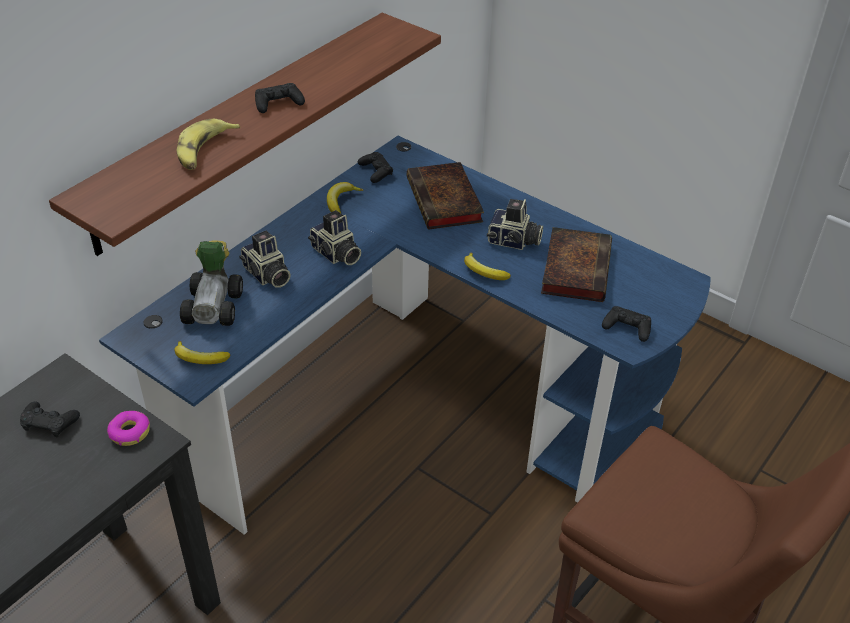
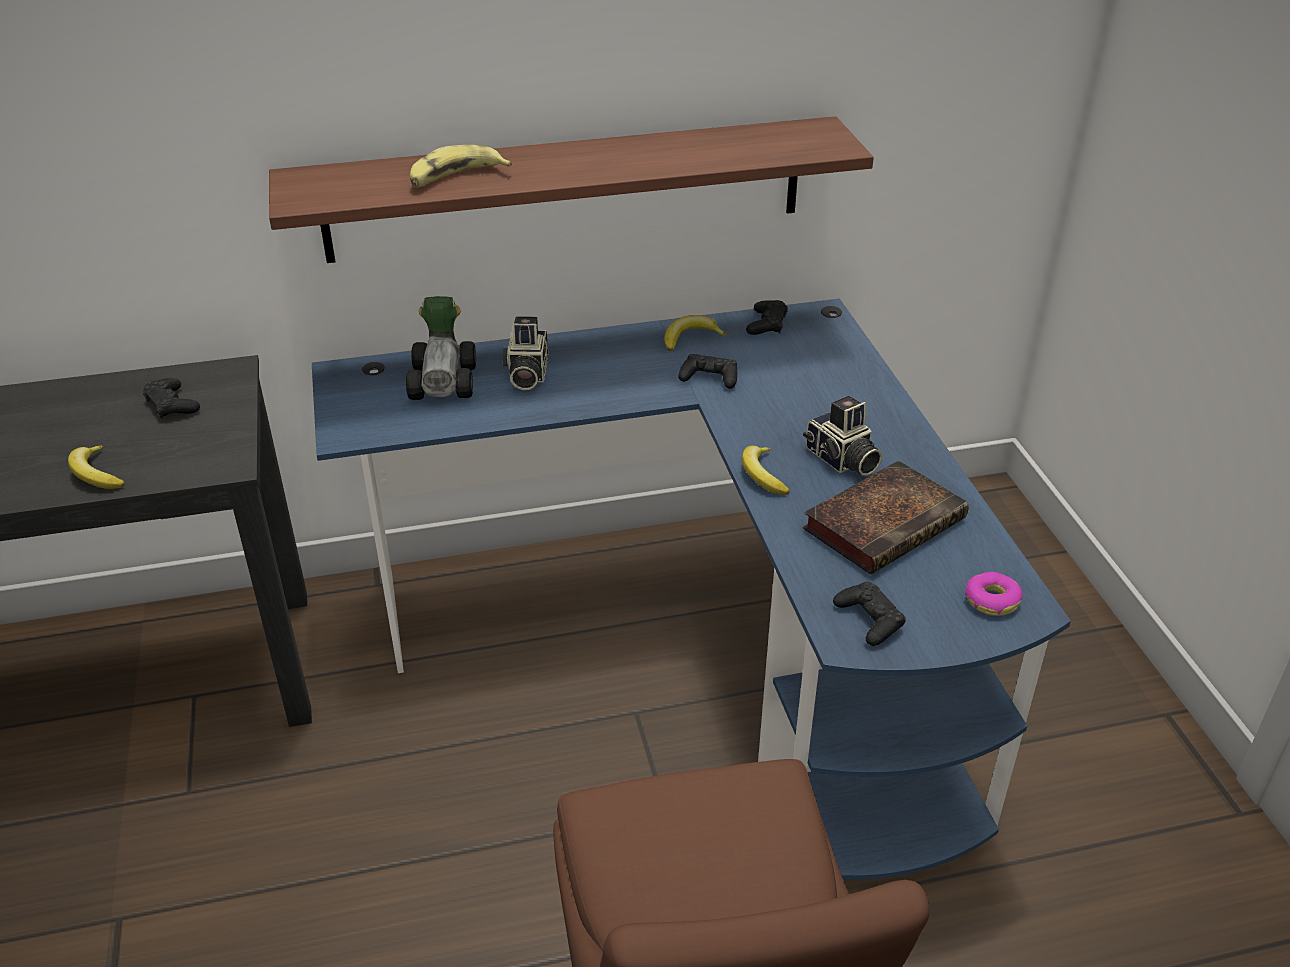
camera: 40 degrees right, 5 degrees down
donut [107,411,150,446] -> donut moved to [965,572,1023,616]
banana [175,341,230,364] -> banana moved to [68,445,125,489]
toy car [180,241,243,326] -> toy car turned 45 degrees counterclockwise [406,296,476,400]
black game controller [255,83,305,113] -> black game controller moved to [678,354,737,389]
camera [308,210,361,265] -> none
book [406,162,484,230] -> none

